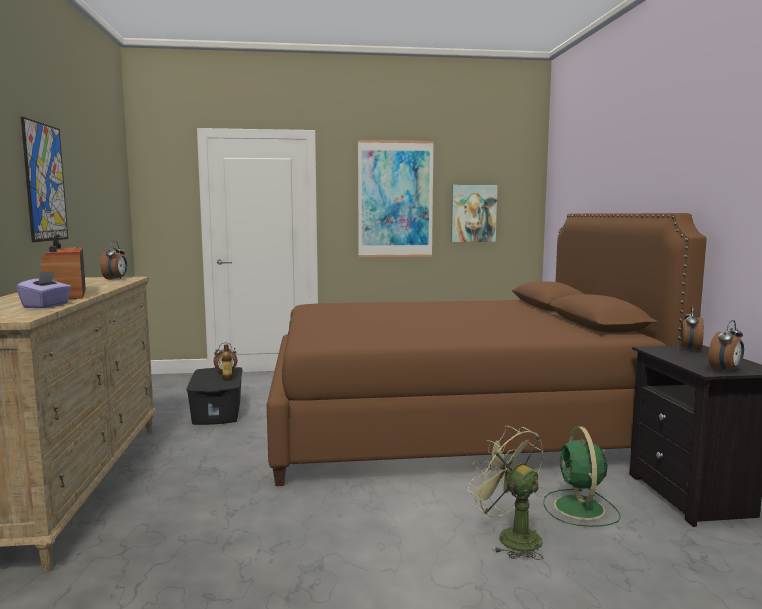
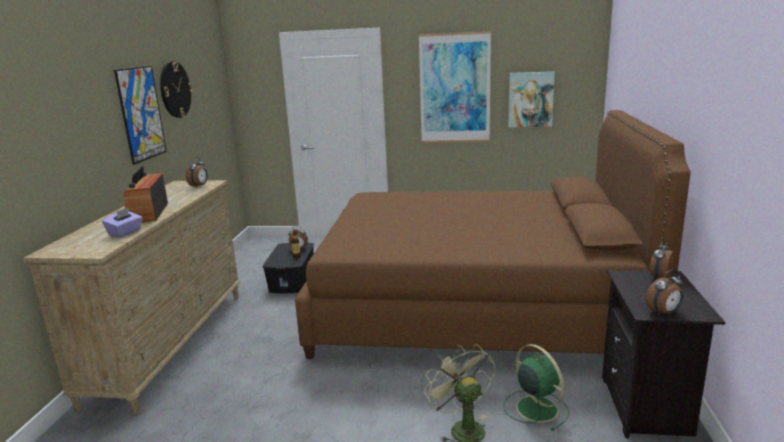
camera: 15 degrees right, 10 degrees up
green fan [543,427,621,527] -> green fan turned 135 degrees clockwise [503,344,569,431]
none -> wall clock [160,61,193,118]

